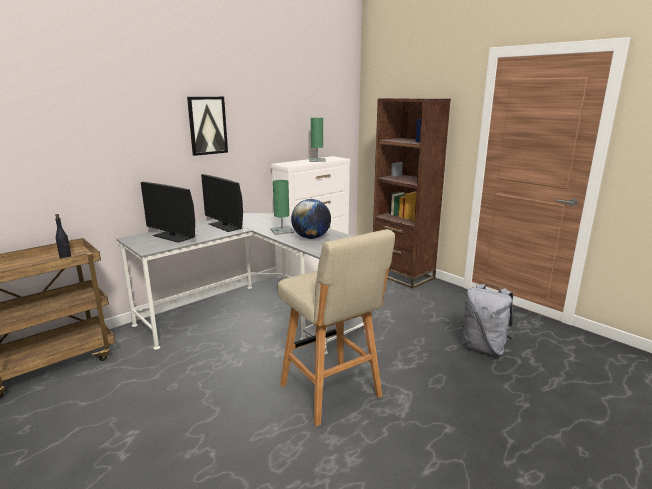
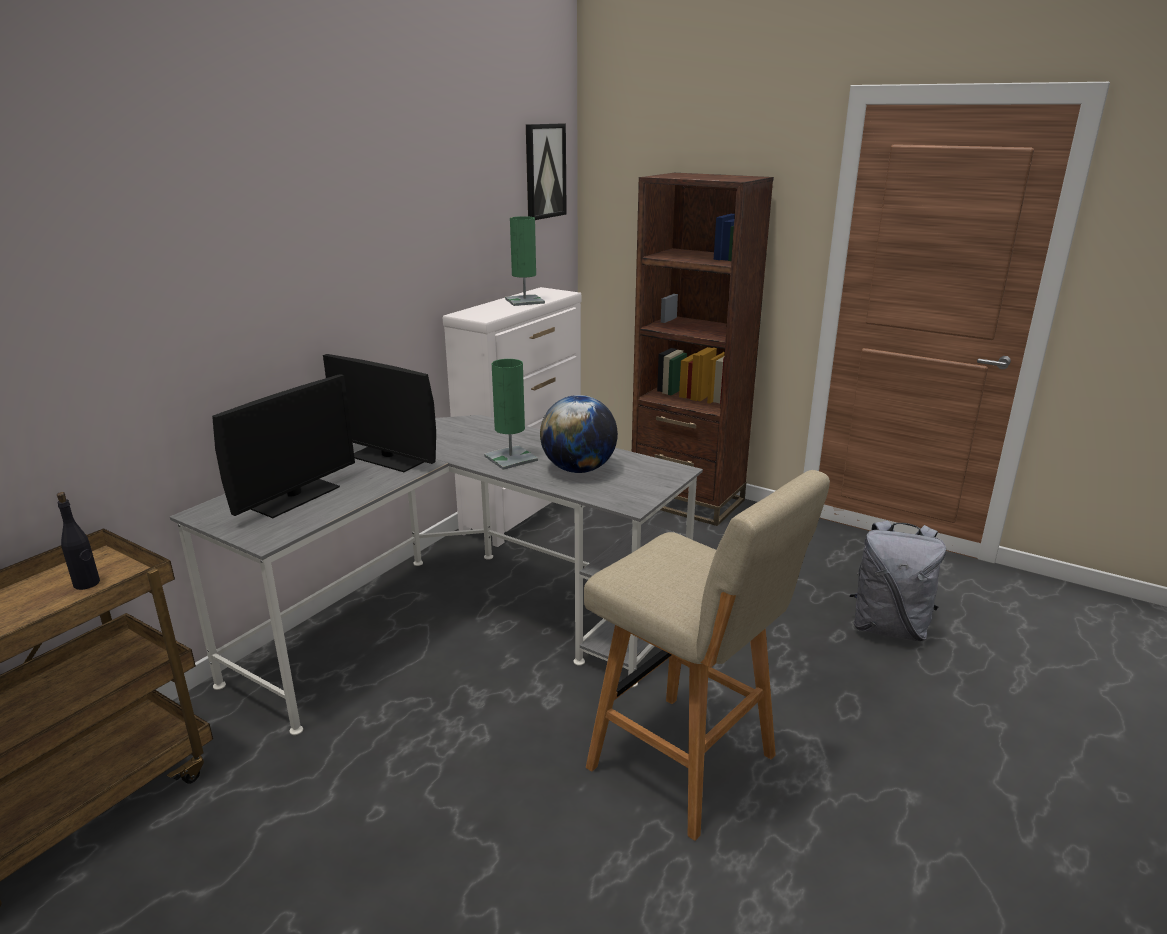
camera: 15 degrees left, 5 degrees up
monitor [141,182,195,243] -> monitor turned 75 degrees counterclockwise [212,374,355,518]
picture [187,97,228,156] -> picture moved to [526,124,567,220]

